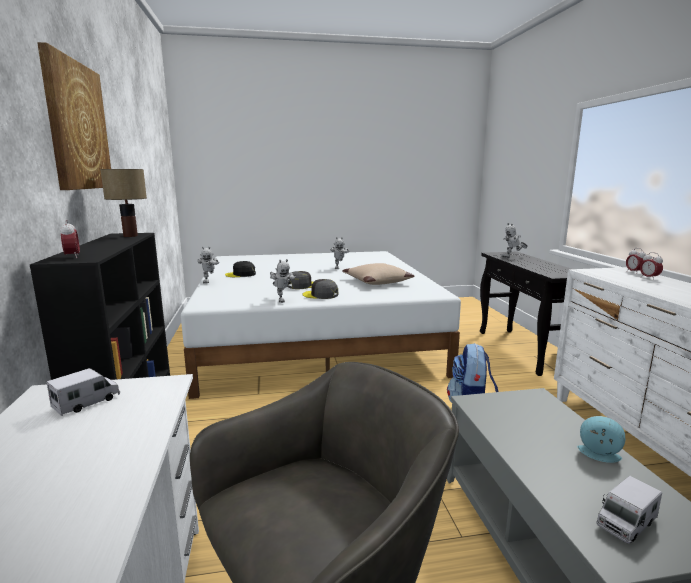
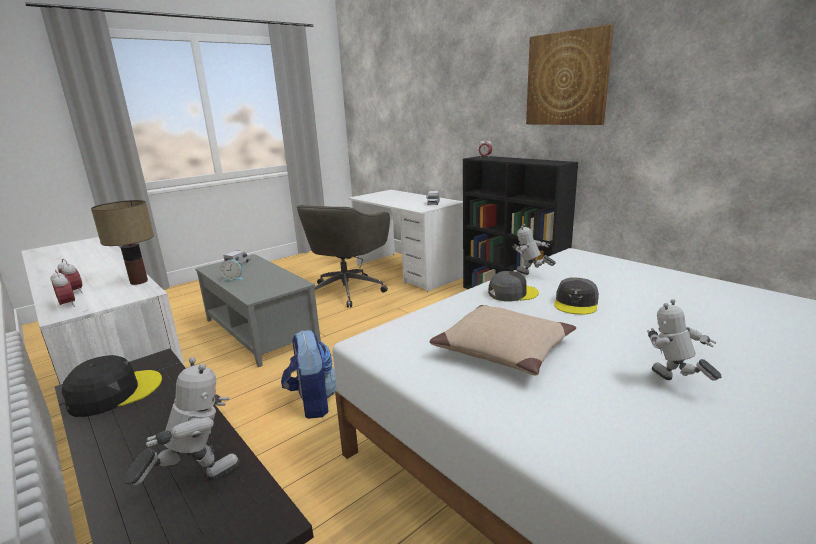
camera: 150 degrees right, 5 degrees up
table lamp [100,169,147,237] -> table lamp moved to [91,200,154,285]
toy robot [198,247,219,284] -> none
black cap [225,261,256,277] -> black cap moved to [62,355,162,417]

